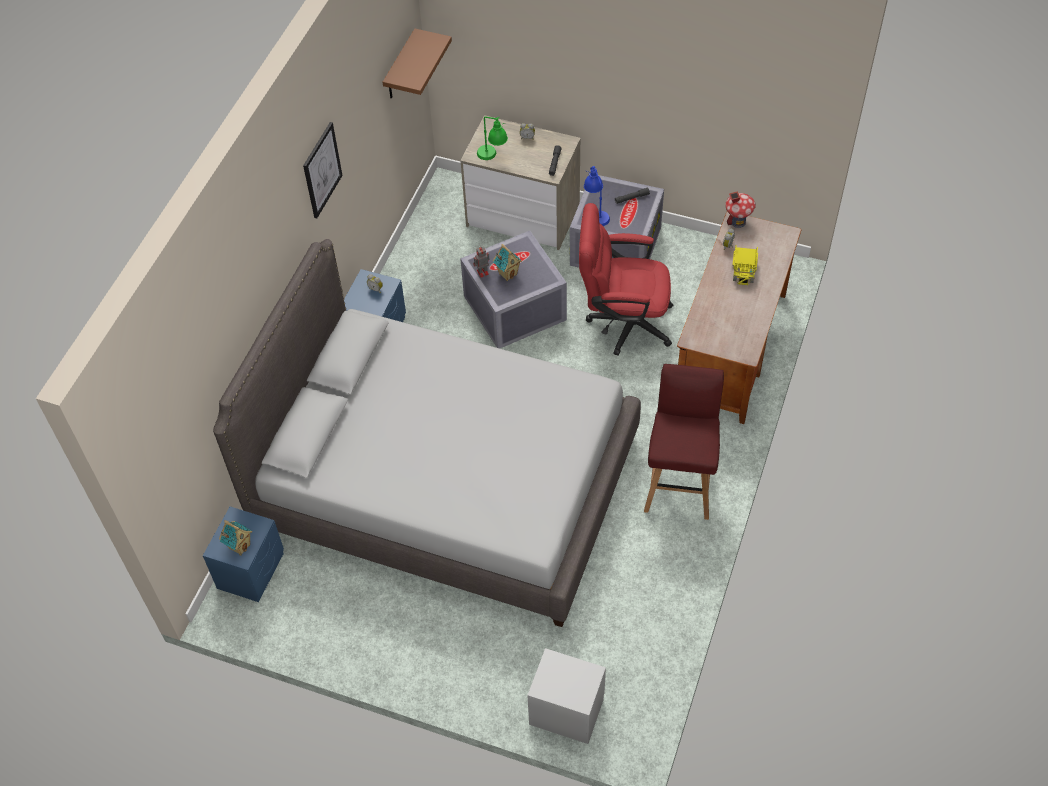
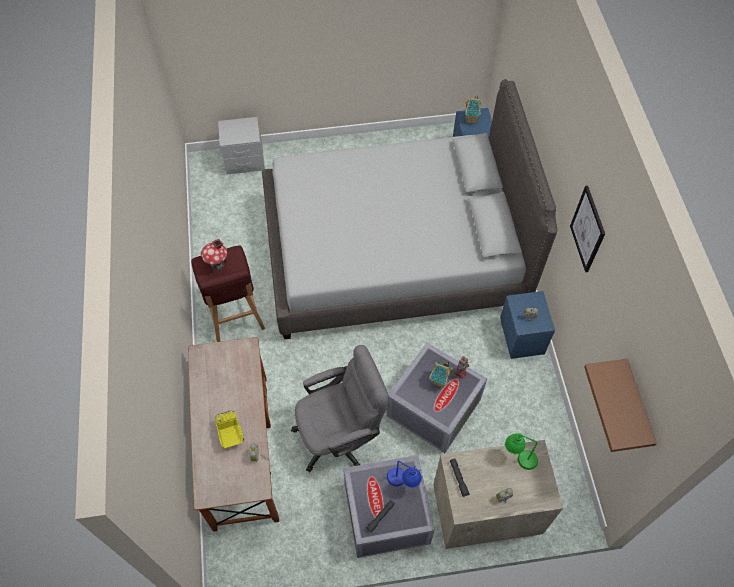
camera: 150 degrees right, 5 degrees up
red office chair [579,203,674,355] -> grey office chair [291,345,389,472]
toy house [726,191,756,228] -> toy house moved to [201,239,227,271]

